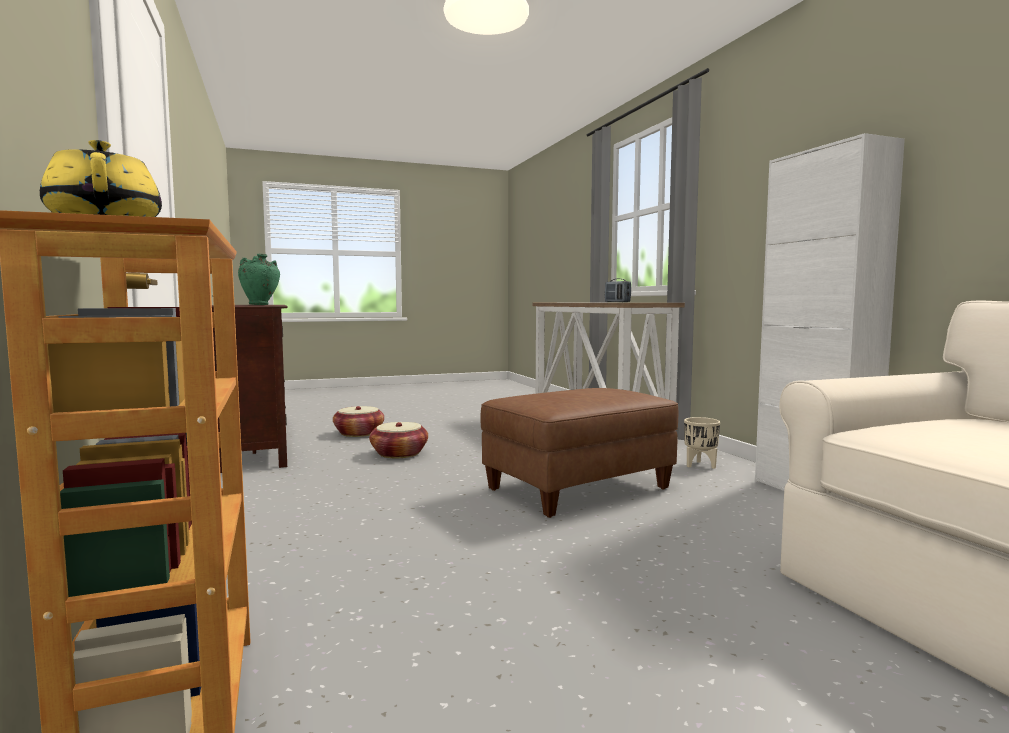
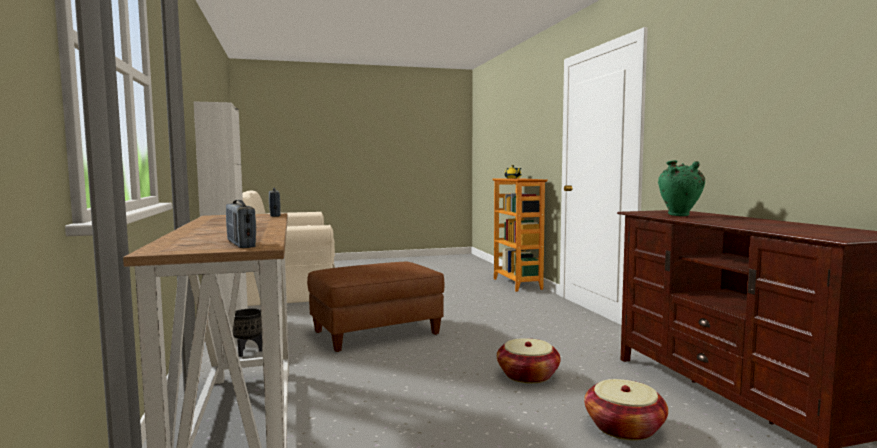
camera: 175 degrees left, 0 degrees up
beige planter [684,417,720,469] -> black planter [232,309,262,357]
none -> radio [226,200,256,248]

